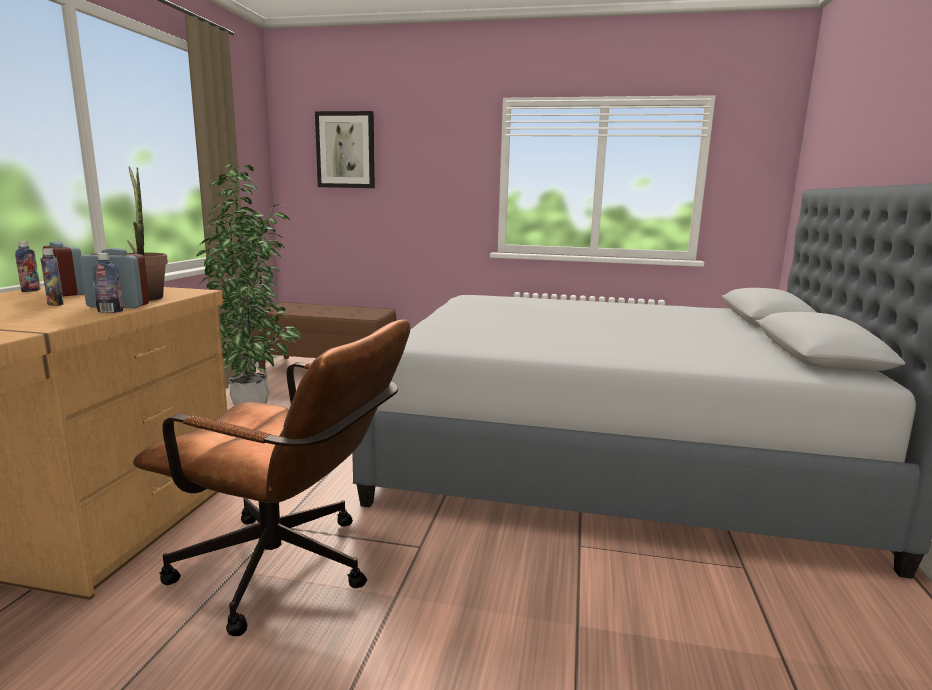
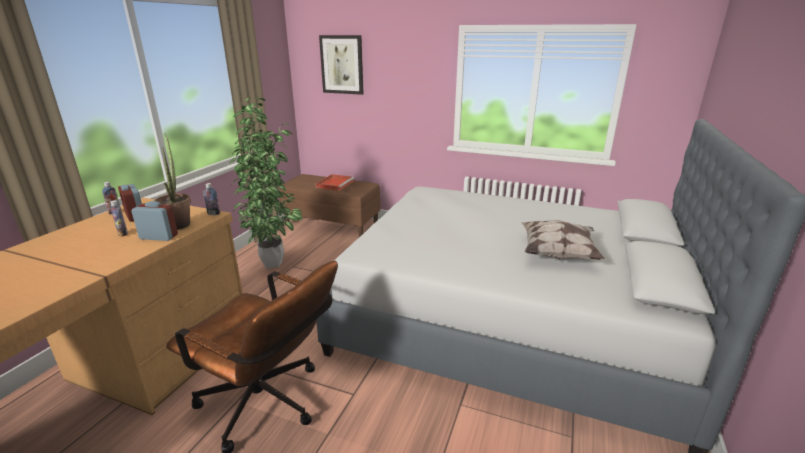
camera: 10 degrees right, 10 degrees up
bottle [92,253,123,313] -> bottle moved to [203,183,220,215]
none -> red tray [316,174,354,191]
none -> pillow [521,221,605,260]

